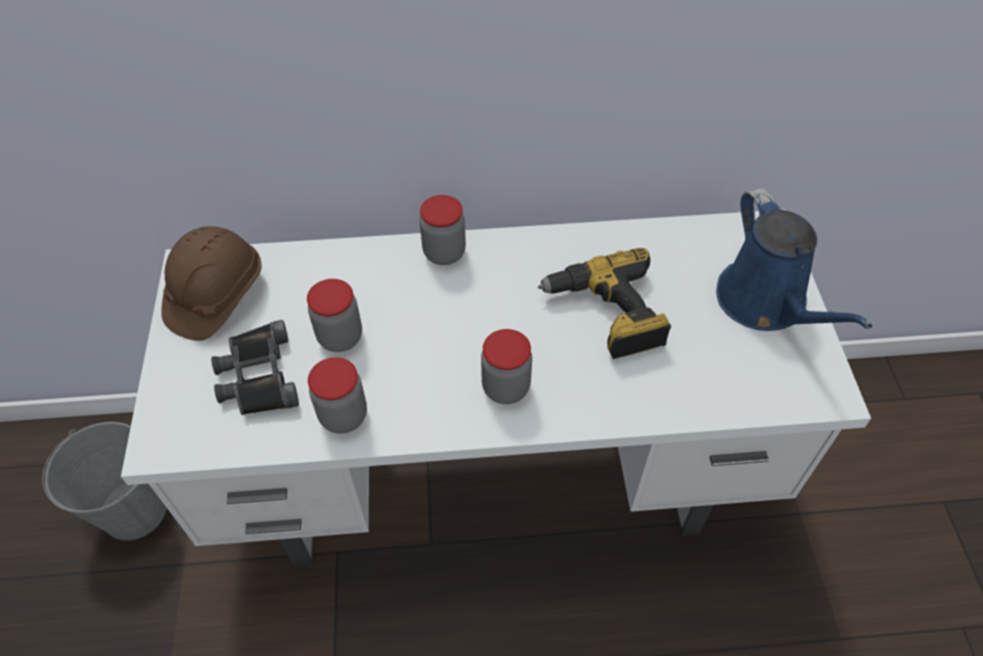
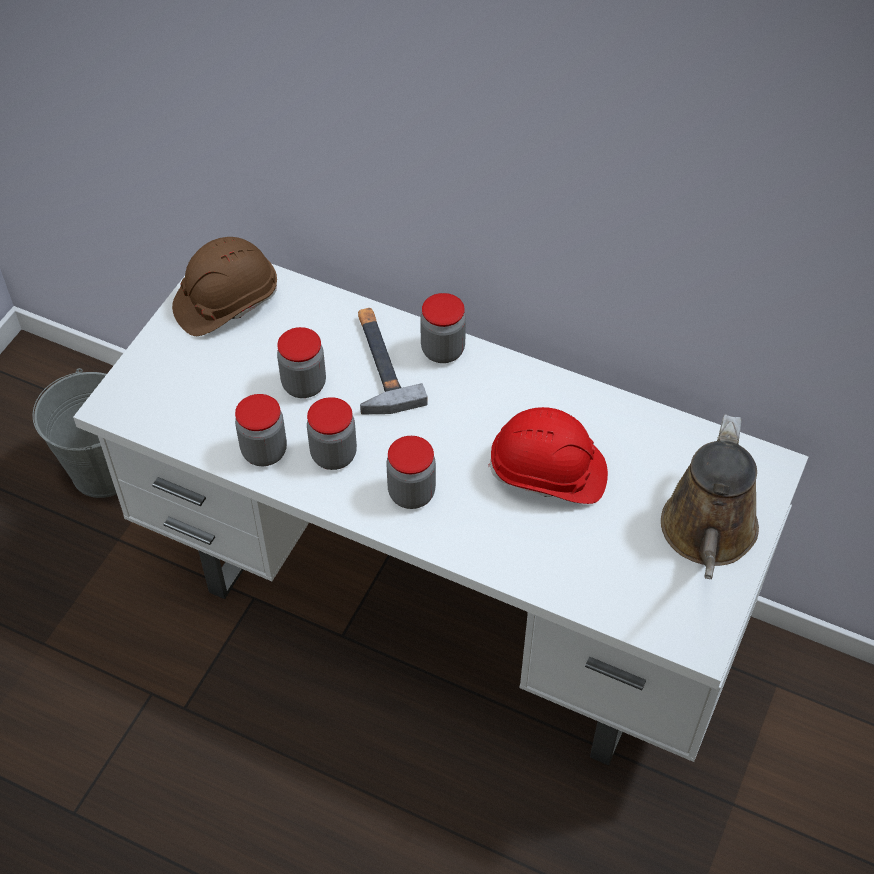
camera: 30 degrees right, 0 degrees up
black binoculars [211,320,299,415] -> none
power drill [538,248,671,359] -> red hard hat [488,407,608,504]
blue watering can [716,188,872,331] -> brown watering can [661,414,759,579]
none -> jar [307,397,357,470]
none -> hammer [358,308,428,414]

